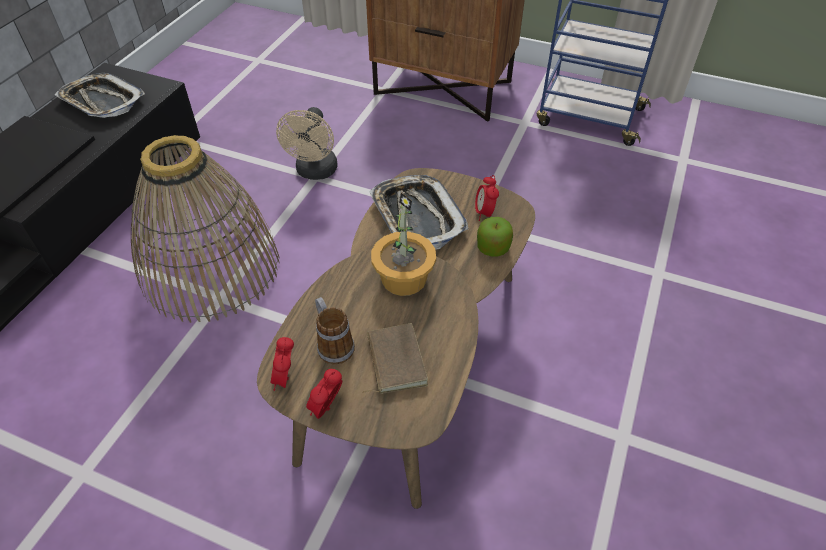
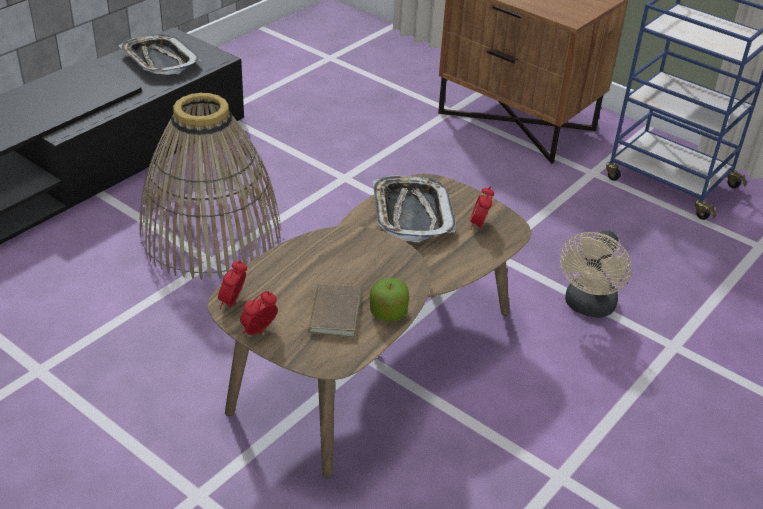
camera: 15 degrees right, 10 degrees down
beige fan [276,107,337,180] -> beige fan moved to [560,230,631,318]
mug [315,297,355,365] -> none
potted plant [371,193,436,296] -> none
apple [477,217,513,257] -> apple moved to [370,278,409,321]

